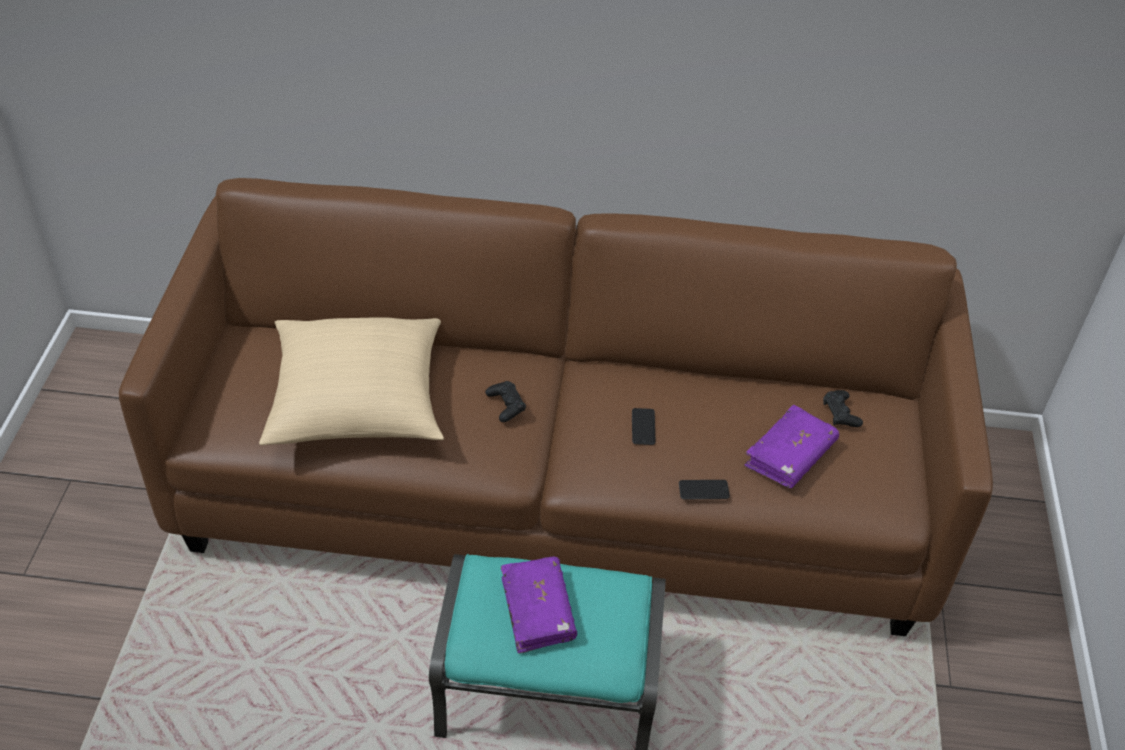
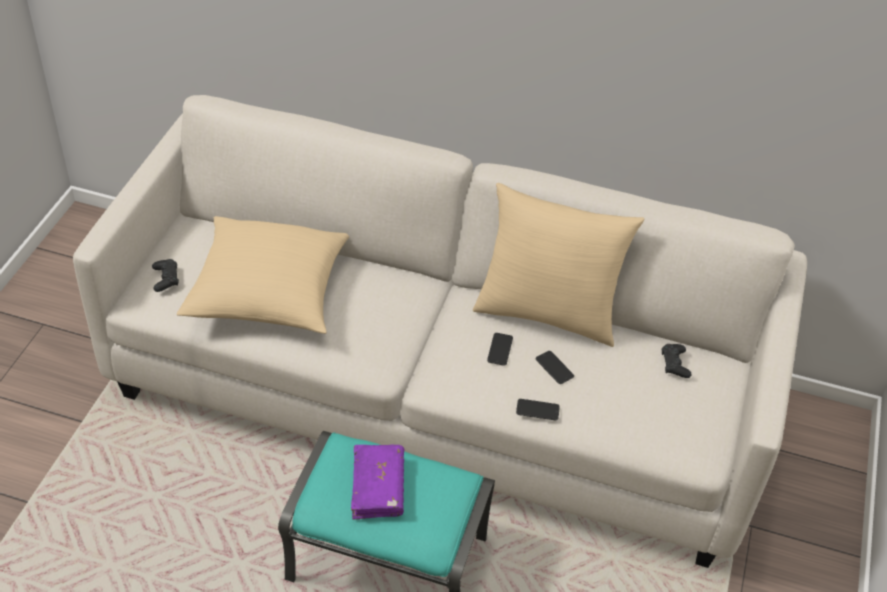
camera: 10 degrees right, 0 degrees up
brown sofa [119,178,993,636] -> white sofa [73,95,807,568]
black game controller [485,381,526,422] -> black game controller moved to [152,259,179,292]
purple book [744,405,839,488] -> none
none -> beige pillow [473,183,644,347]
none -> phone [536,351,574,384]

